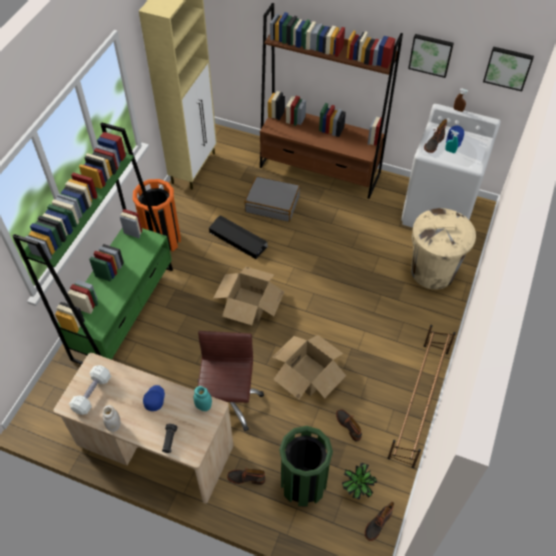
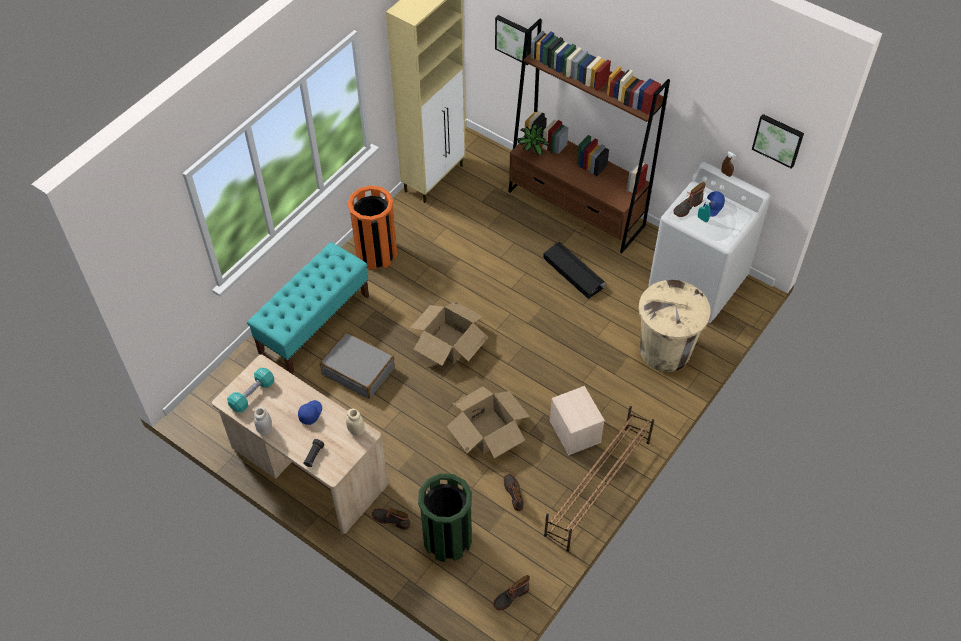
camera: 15 degrees right, 0 degrees up
green bookcase [13,122,173,365] -> turquoise bench [247,242,369,374]
white dumbbell [69,365,111,415] -> turquoise dumbbell [227,368,274,412]
turquoise jar [194,386,212,411] -> beige jar [346,408,365,436]
brown office chair [198,331,264,432] -> none
black storage box [209,215,268,259] -> black storage box moved to [543,242,605,299]
grey suitcase [244,176,300,222] -> grey suitcase moved to [320,332,394,399]
potted plant [342,463,377,500] -> potted plant moved to [518,124,549,156]
picture [408,34,454,78] -> picture moved to [495,15,532,65]
none -> beige storage box [550,386,605,455]

